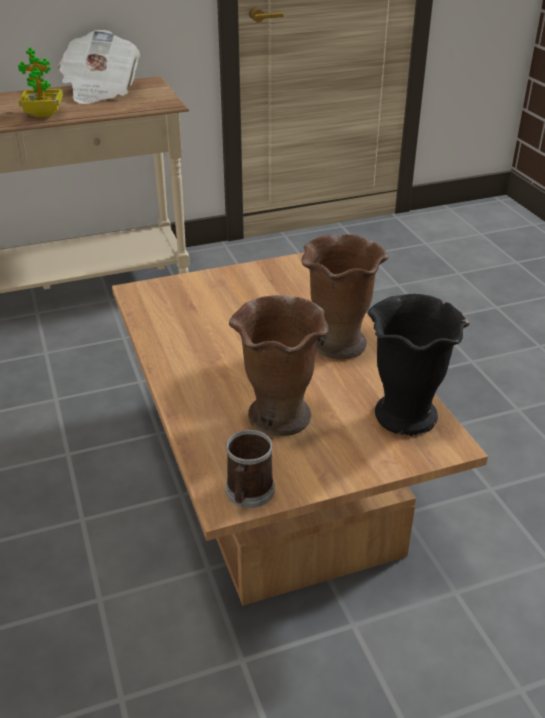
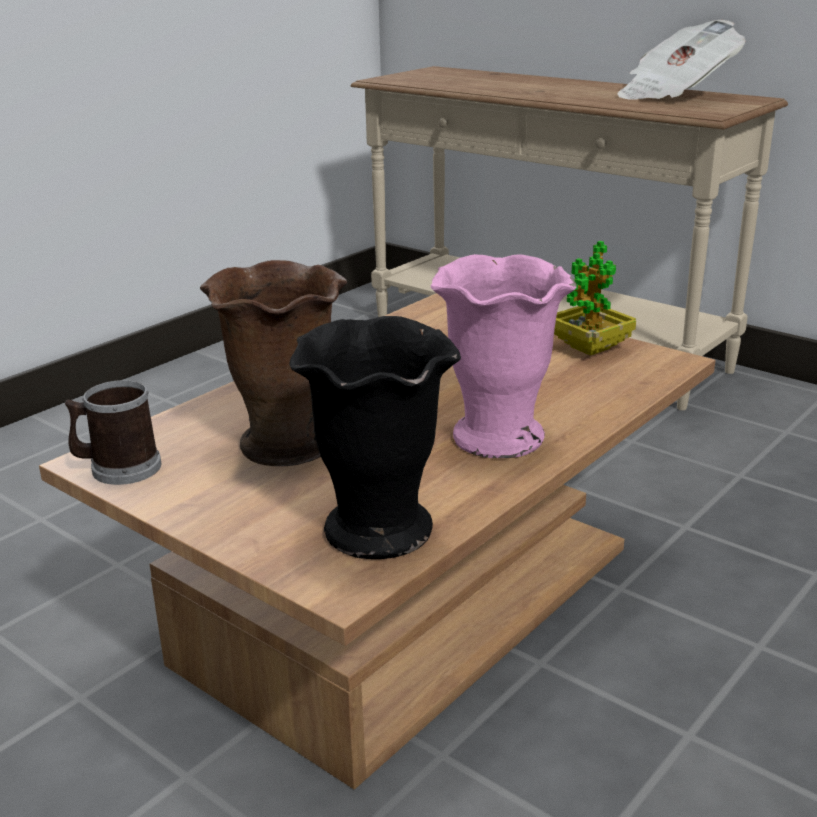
camera: 60 degrees right, 10 degrees down
potted plant [18,47,63,117] -> potted plant moved to [554,241,636,356]
brown vase [301,234,388,359] -> pink vase [431,254,577,458]

